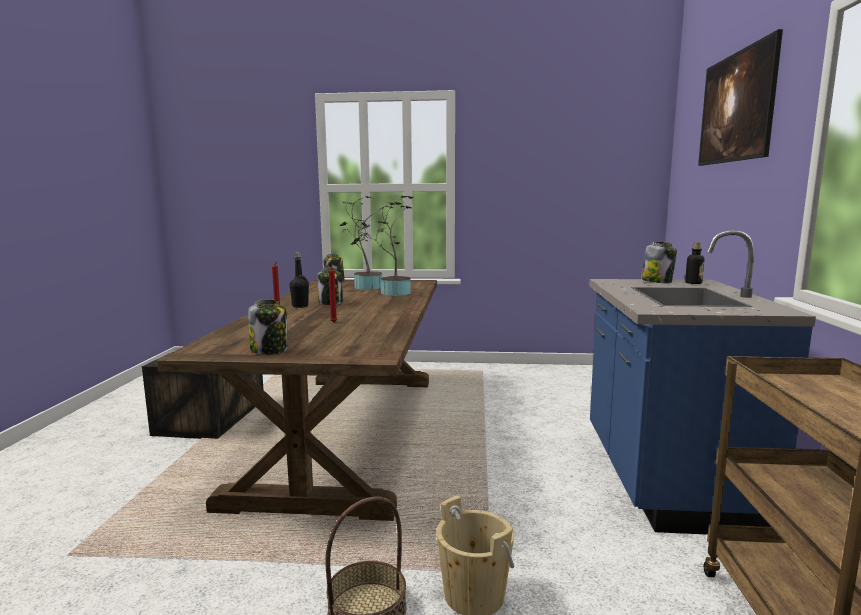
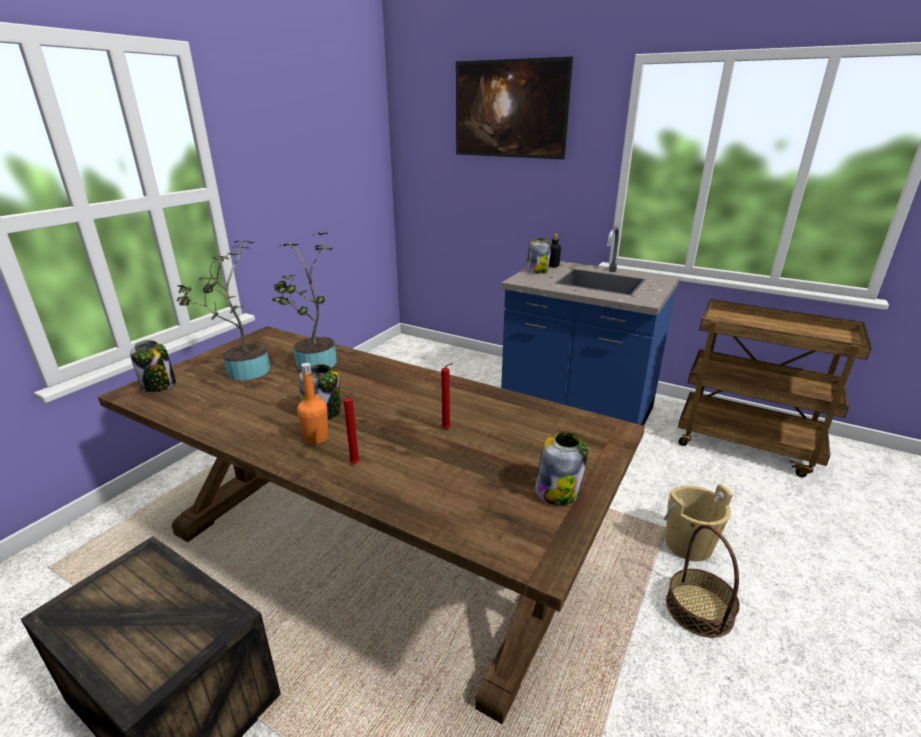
camera: 65 degrees left, 15 degrees up
black bottle [290,252,309,308] -> orange bottle [297,363,328,444]

